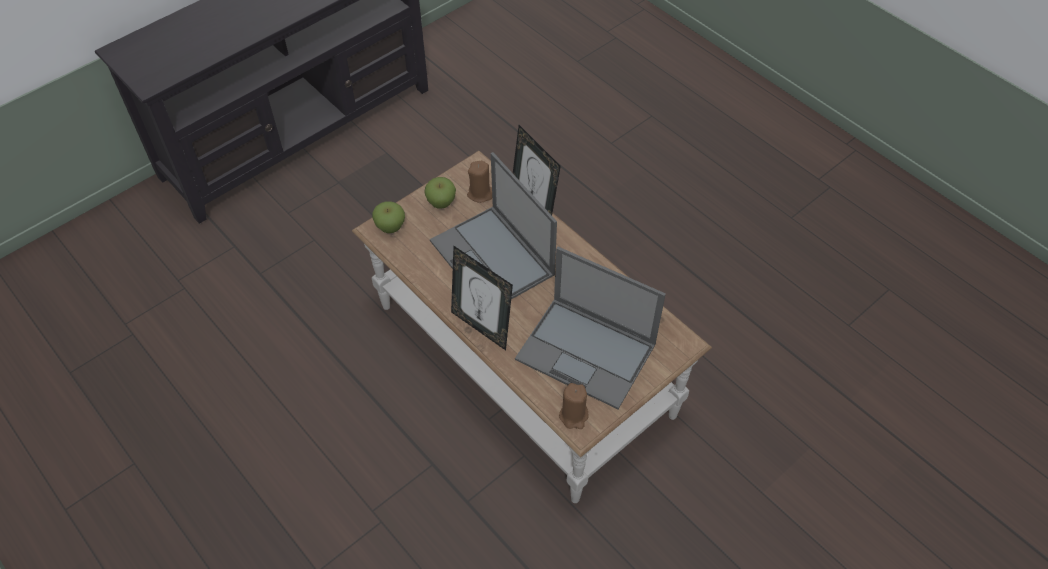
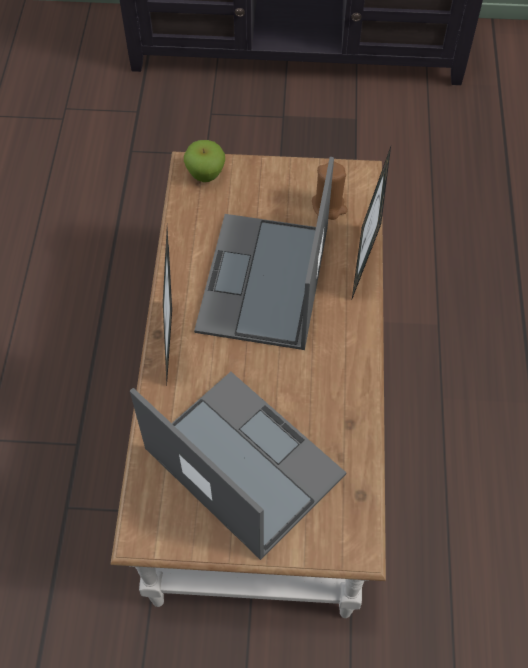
camera: 45 degrees right, 5 degrees up
apple [424,177,456,209] -> none
laptop [515,247,666,409] -> laptop turned 150 degrees clockwise [130,372,346,560]
brown candle [559,383,589,429] -> none

